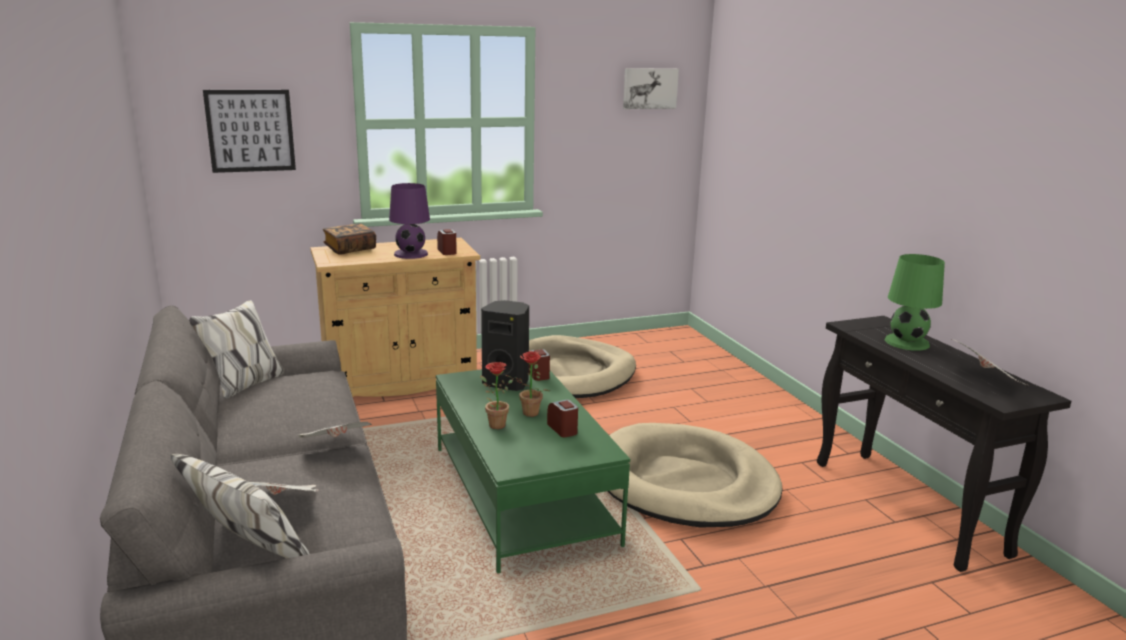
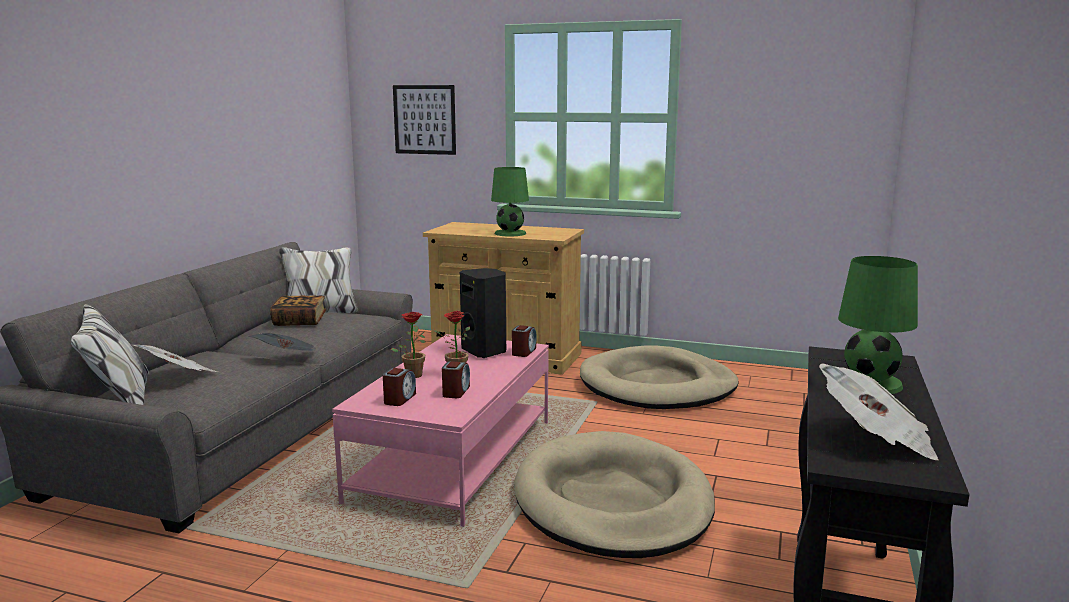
camera: 40 degrees right, 5 degrees down
book [323,223,376,255] -> book moved to [270,296,326,326]
purple table lamp [389,183,430,259] -> green table lamp [491,167,529,236]
green coffee table [436,369,630,574] -> pink coffee table [332,334,549,527]
alarm clock [437,229,457,255] -> alarm clock moved to [383,368,416,406]
picture [623,68,679,109] -> none

